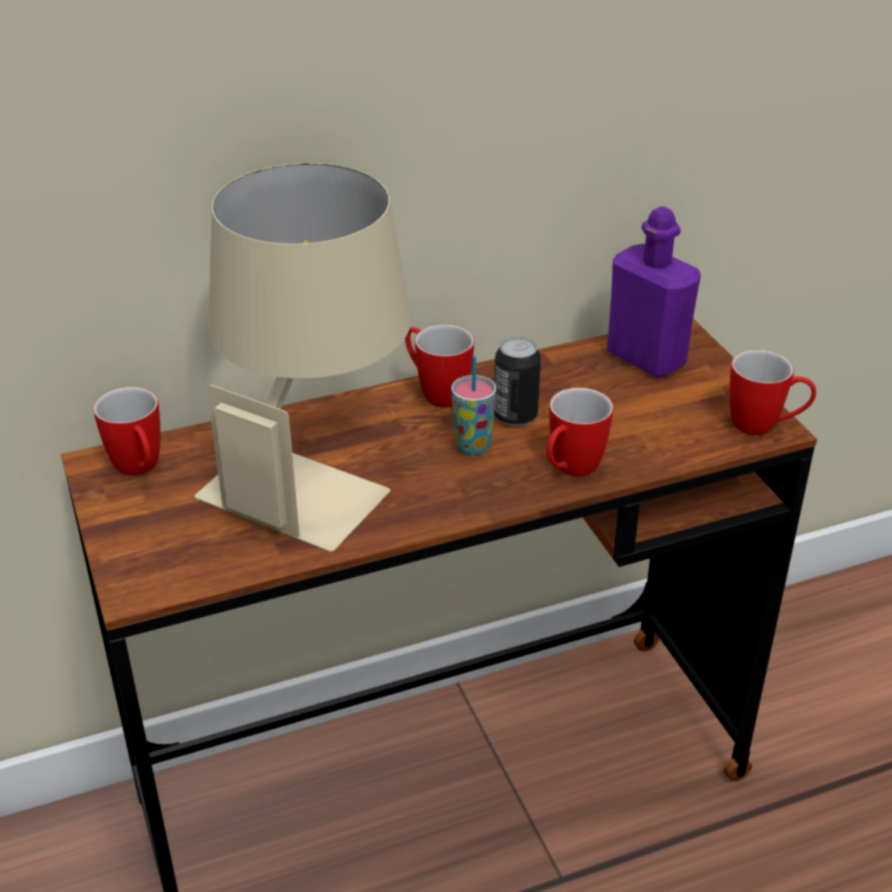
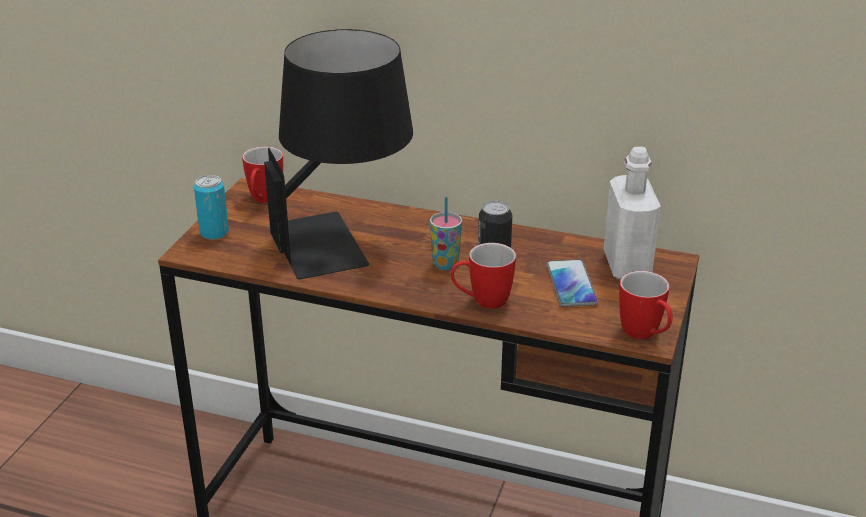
camera: 40 degrees right, 5 degrees down
beige table lamp [195,163,411,552] -> black table lamp [264,29,413,279]
mug [405,324,474,408] -> none
purple bottle [607,206,701,377] -> white bottle [604,147,661,280]
none -> can [194,175,229,240]
none -> phone [546,259,598,307]

